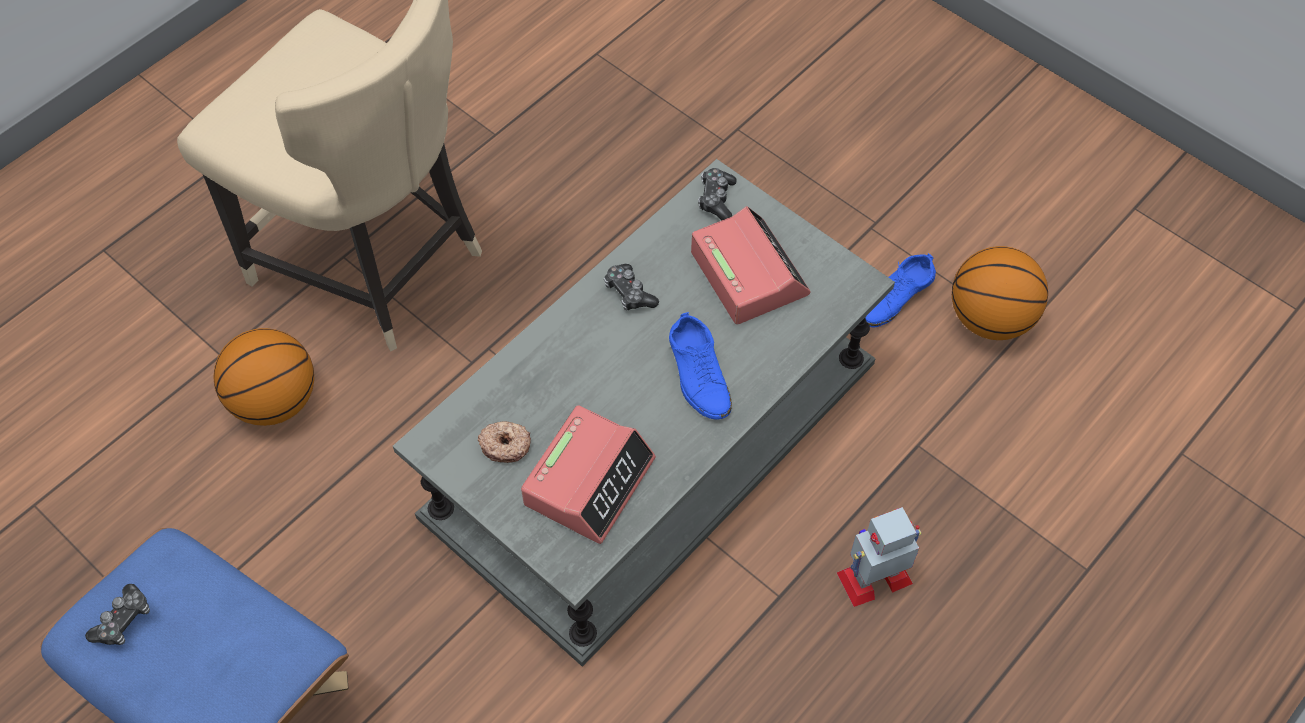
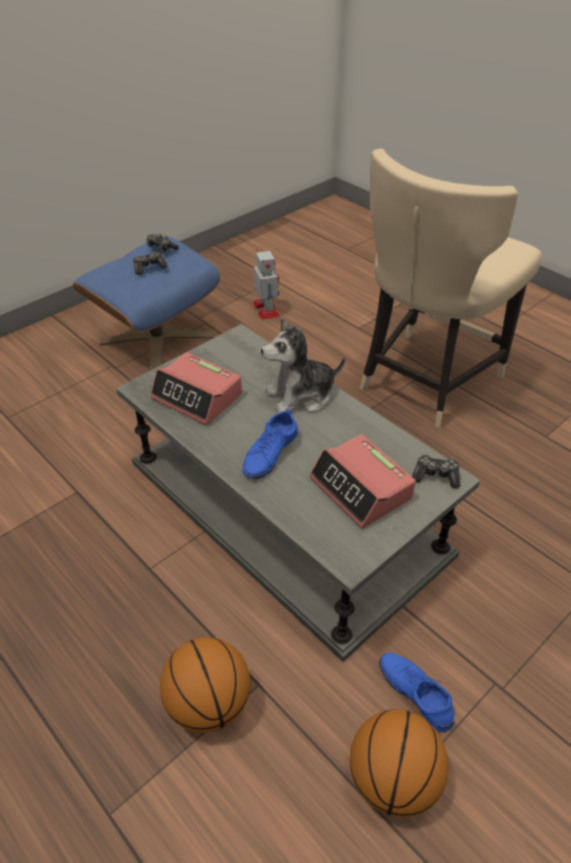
camera: 95 degrees right, 15 degrees down
basketball [213,328,314,426] -> basketball moved to [160,637,250,733]
donut [478,421,531,463] -> none
game controller [604,264,659,310] -> game controller moved to [133,252,168,275]
blue shoe [669,312,732,419] -> blue shoe turned 45 degrees counterclockwise [243,409,298,480]
alarm clock [691,206,811,324] -> alarm clock turned 75 degrees clockwise [310,434,416,528]
toy robot [837,507,921,607] -> toy robot moved to [253,249,280,320]
none -> plush toy [261,318,345,413]

